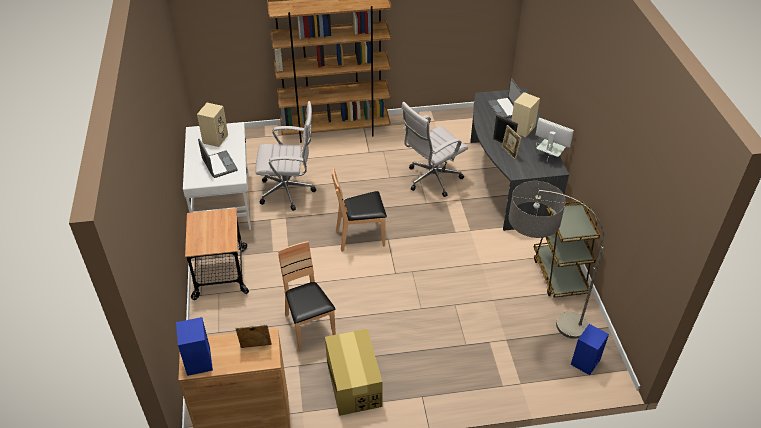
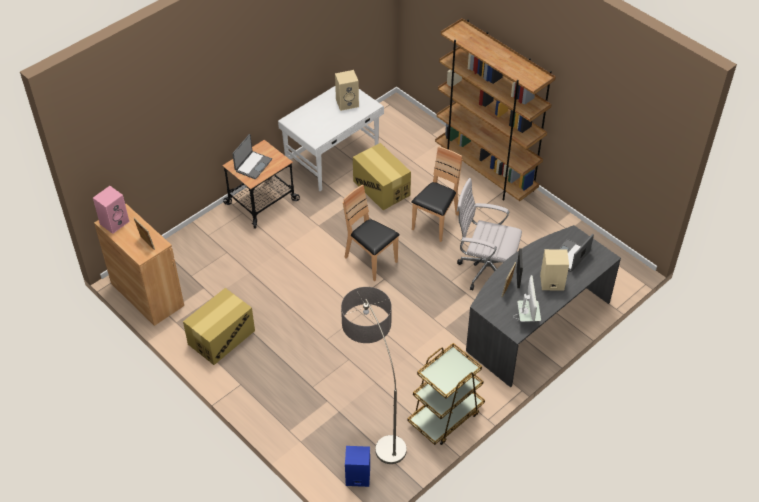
camera: 55 degrees right, 5 degrees up
blue speaker [176,317,213,376] -> pink speaker [93,186,129,234]
laptop [198,139,238,178] -> laptop moved to [233,134,272,179]
white office chair [255,101,316,211] -> cardboard box [353,143,411,210]
brown chair [278,241,336,352] -> brown chair moved to [411,146,463,242]

